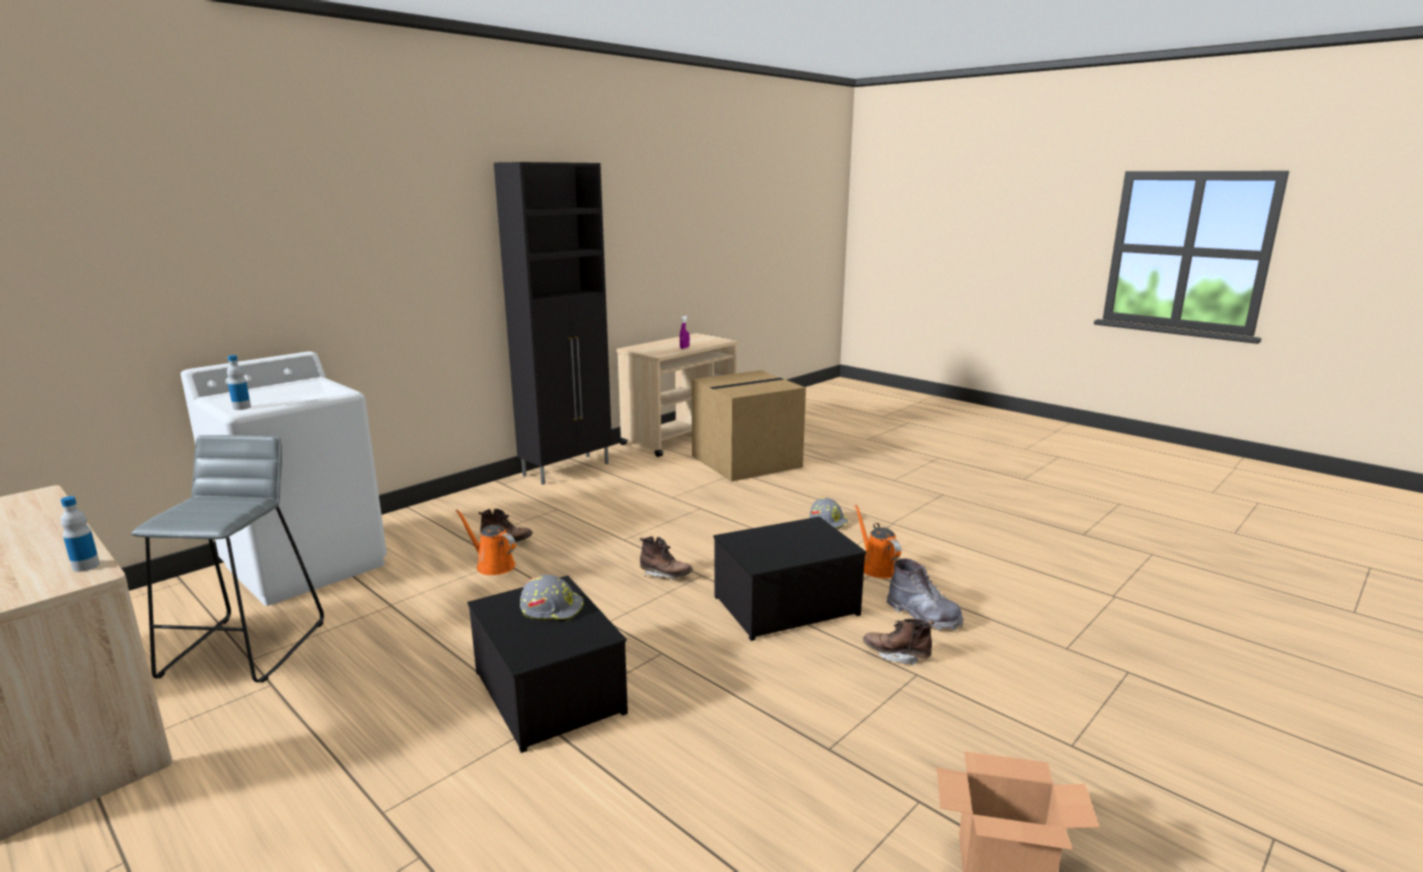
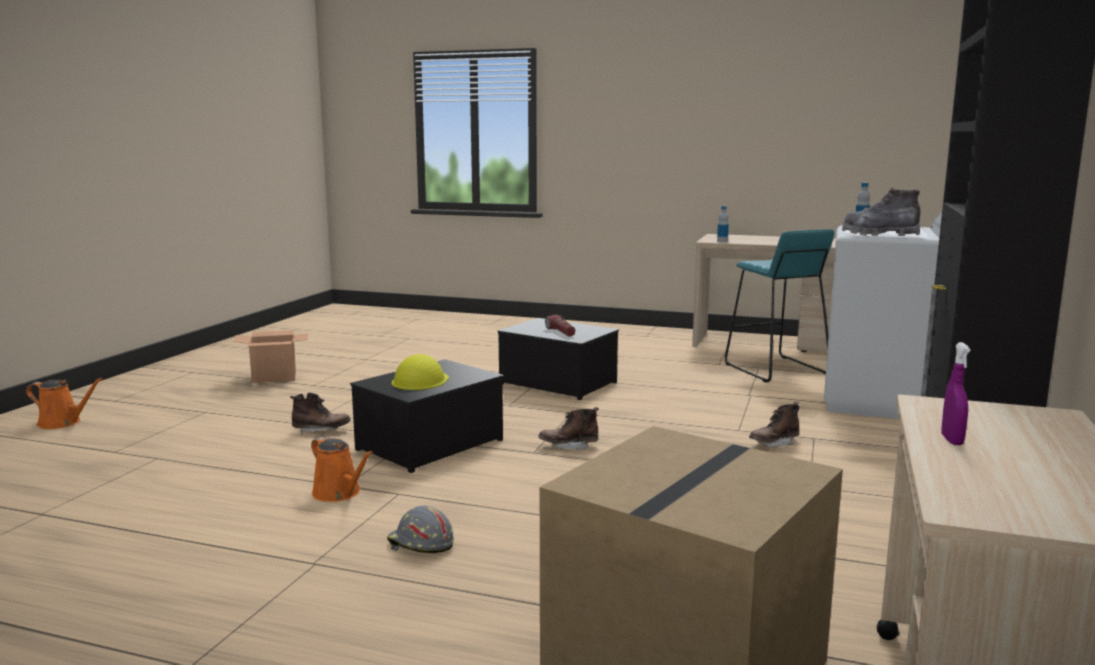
camera: 155 degrees right, 5 degrees down
grey stool [131,435,324,683] -> turquoise stool [725,229,834,382]
orange watering can [456,509,516,575] -> orange watering can moved to [26,378,103,429]
grey hard hat [520,575,584,621] -> flashlight [545,315,576,337]
grey boot [886,558,964,630] -> grey boot moved to [842,188,921,236]
none -> yellow hard hat [392,354,449,390]

